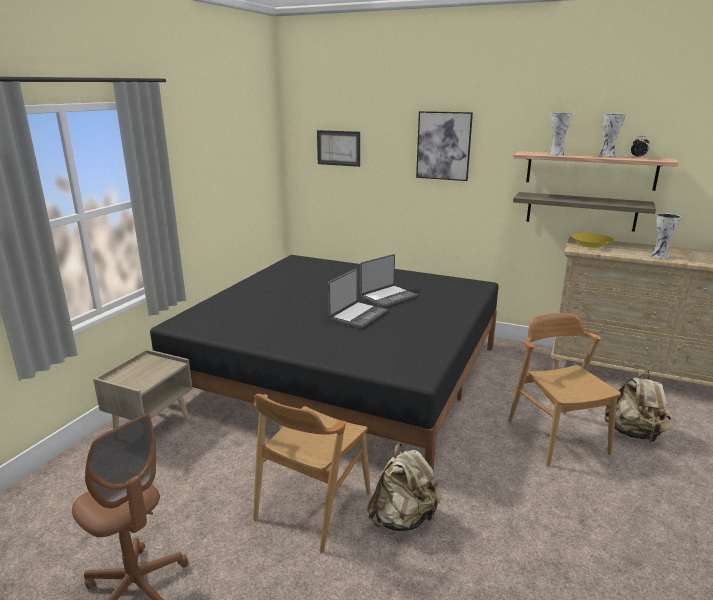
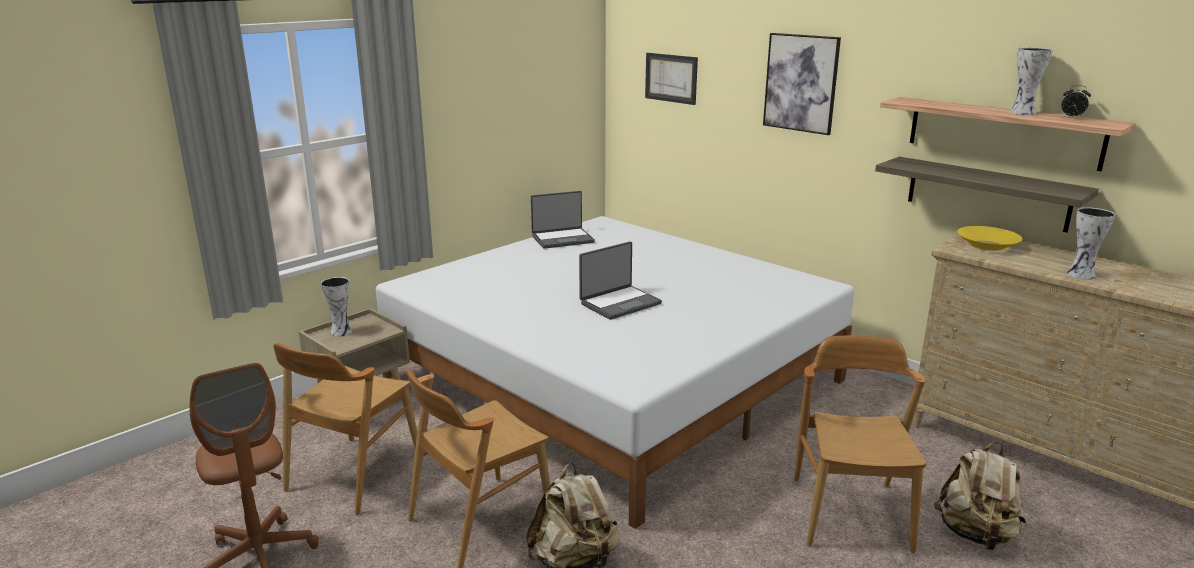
camera: 20 degrees right, 0 degrees up
black bed [150,255,498,474] -> white bed [376,216,854,529]
laptop [360,254,417,308] -> laptop moved to [531,191,595,249]
vase [549,113,572,155] -> vase moved to [321,277,352,337]
none -> brown chair [273,343,417,515]

